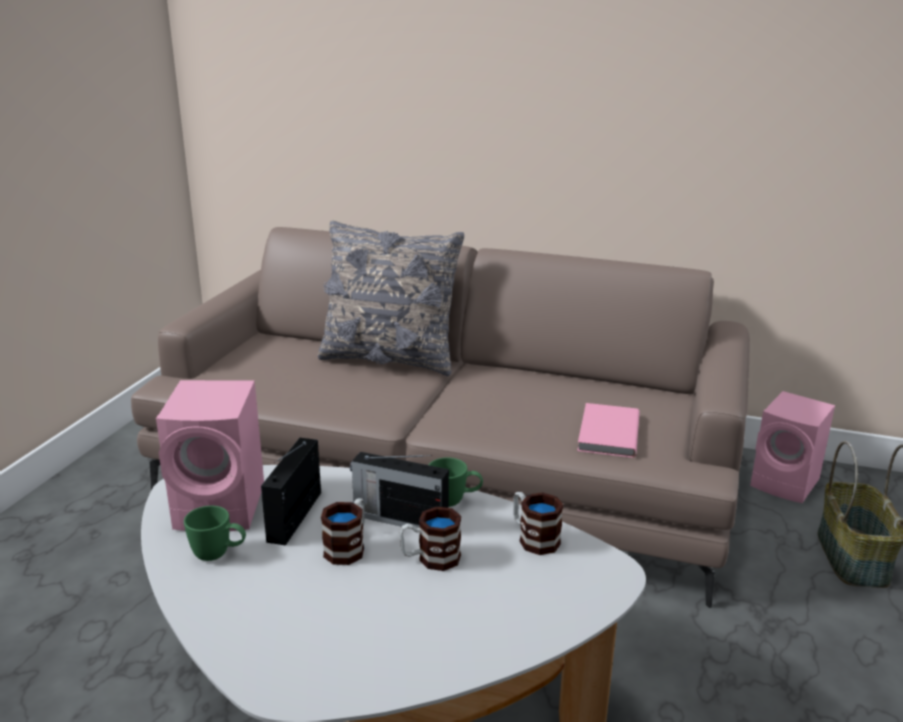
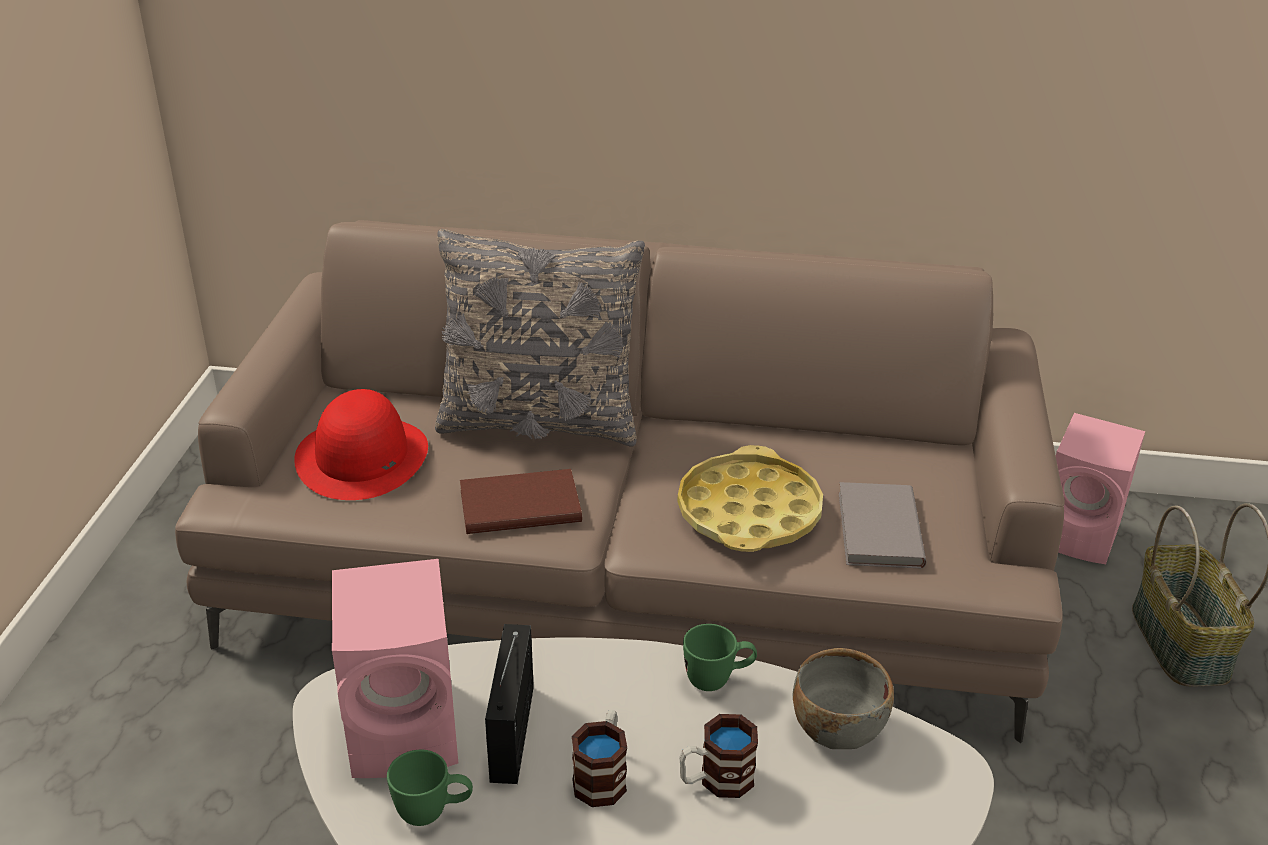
camera: 10 degrees left, 10 degrees up
radio [350,452,449,529] -> none
mug [513,492,564,555] -> grey bowl [793,648,894,749]
pink book [577,403,640,458] -> grey book [838,482,926,569]
none -> red hat [294,389,428,500]
none -> brown book [460,469,582,534]
none -> yellow tray [677,445,823,552]

